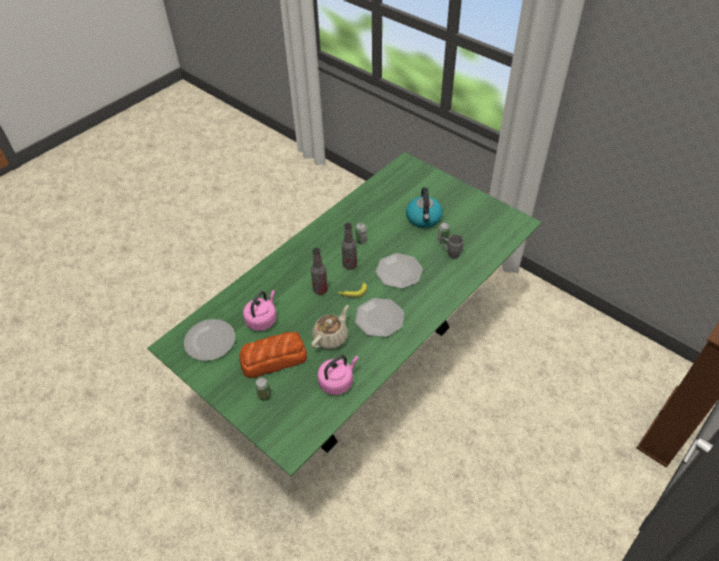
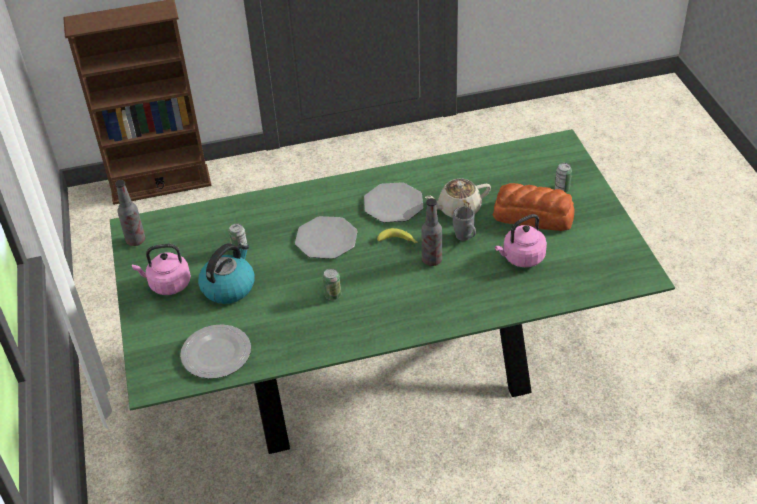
camera: 145 degrees left, 5 degrees down
plate [184,319,235,361] -> plate moved to [180,324,251,379]
pink kettle [318,355,359,395] -> pink kettle moved to [132,244,191,295]
bottle [342,223,357,270] -> bottle moved to [115,180,145,246]
grey mug [441,235,464,259] -> grey mug moved to [453,206,476,241]

